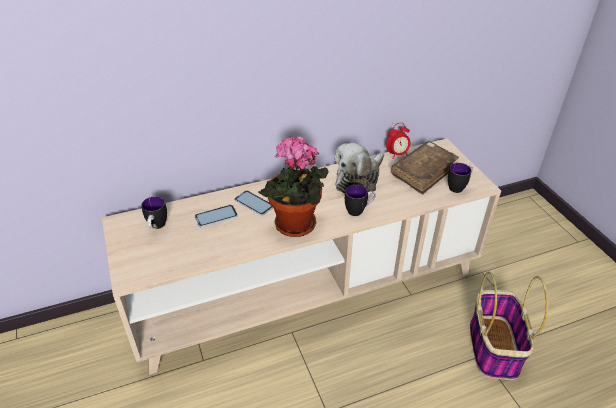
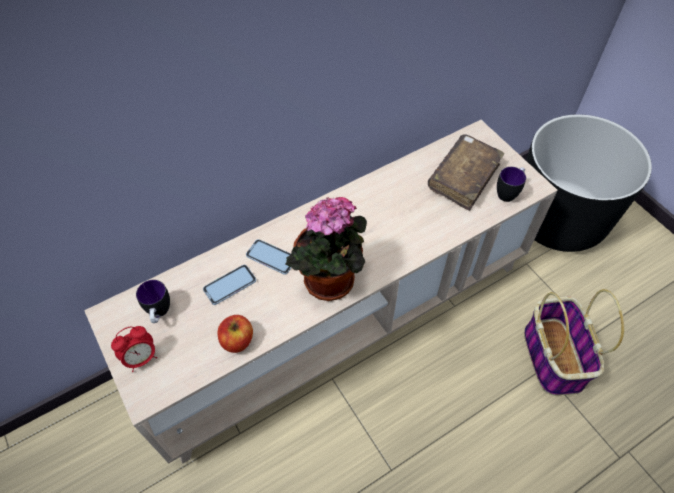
camera: 10 degrees left, 15 degrees up
plush toy [334,143,384,194] -> none
mug [345,185,376,216] -> none
alarm clock [386,123,411,159] -> alarm clock moved to [111,326,157,372]
none -> apple [218,315,253,353]
none -> black planter [526,114,652,252]

